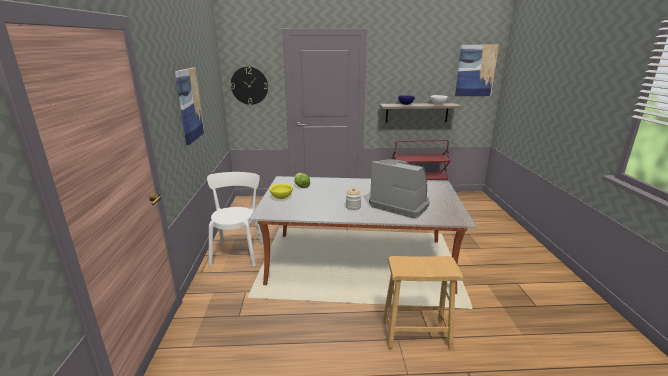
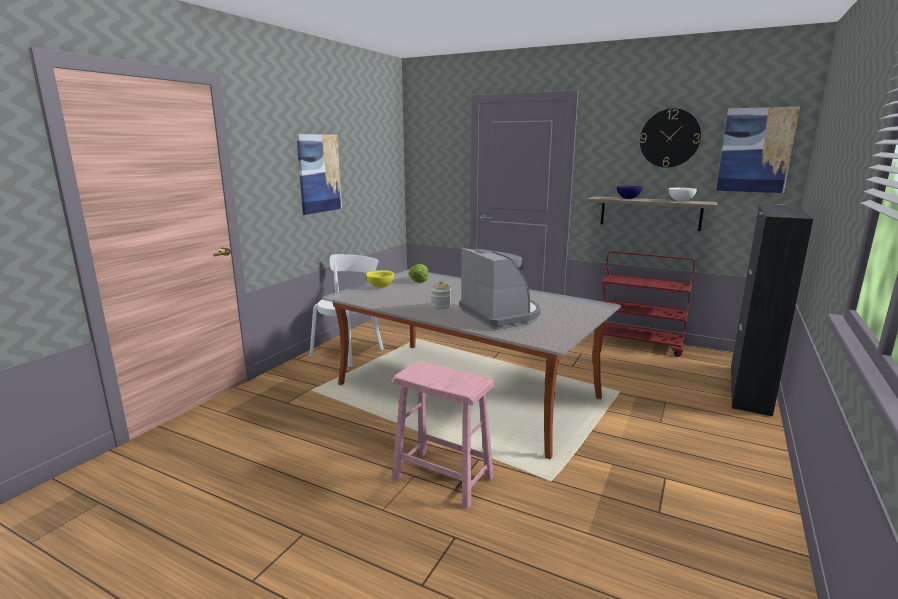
camera: 30 degrees right, 5 degrees down
wall clock [231,67,268,105] -> wall clock moved to [640,109,701,168]
brown stool [383,256,463,349] -> pink stool [392,361,495,509]
none -> black cabinet [731,204,813,416]

